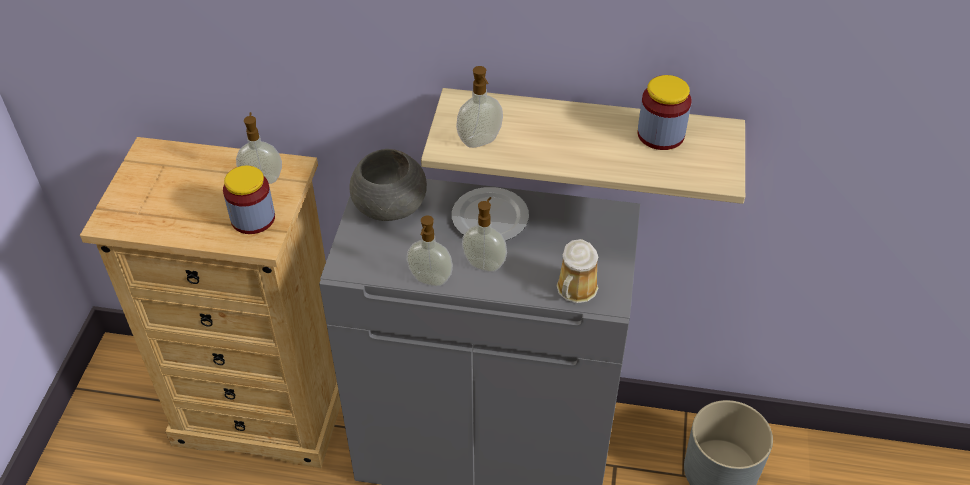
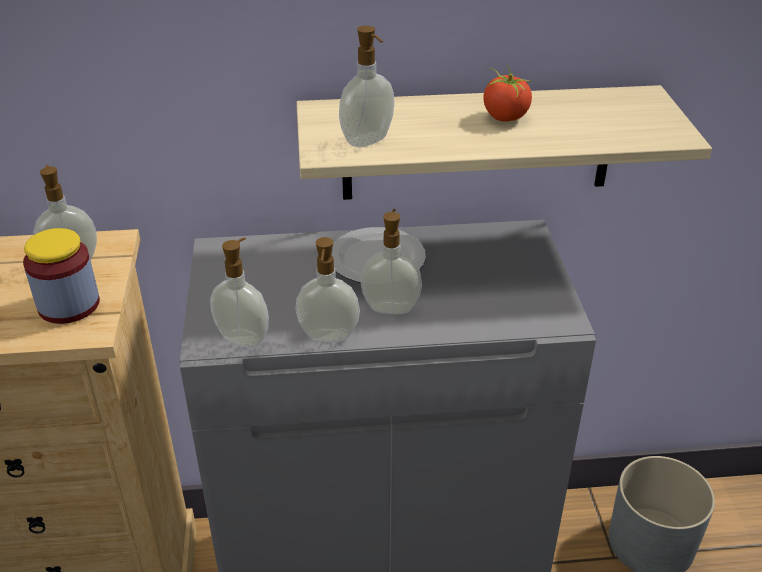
camera: 15 degrees left, 10 degrees down
grey bowl [349,149,427,221] -> none
mug [556,239,599,303] -> none
jar [637,75,692,150] -> none
none -> soap dispenser [210,238,269,348]
none -> tomato [483,64,533,122]

